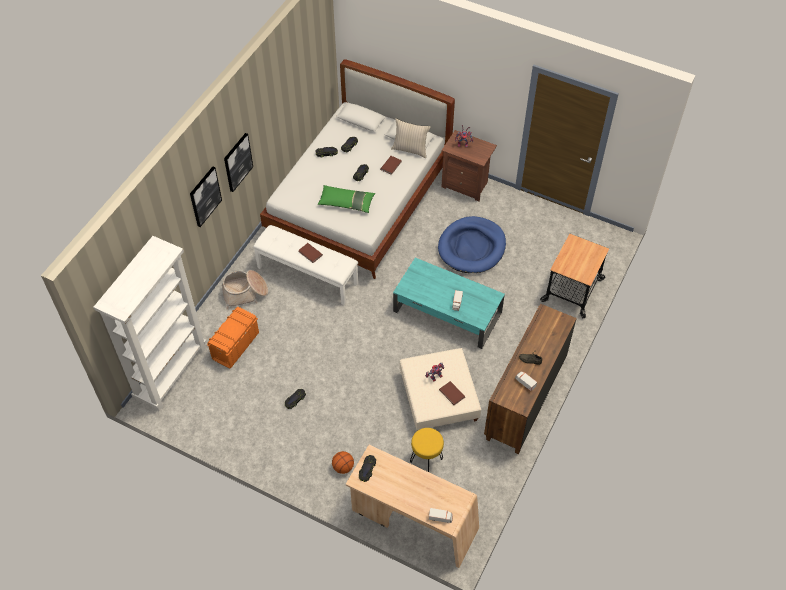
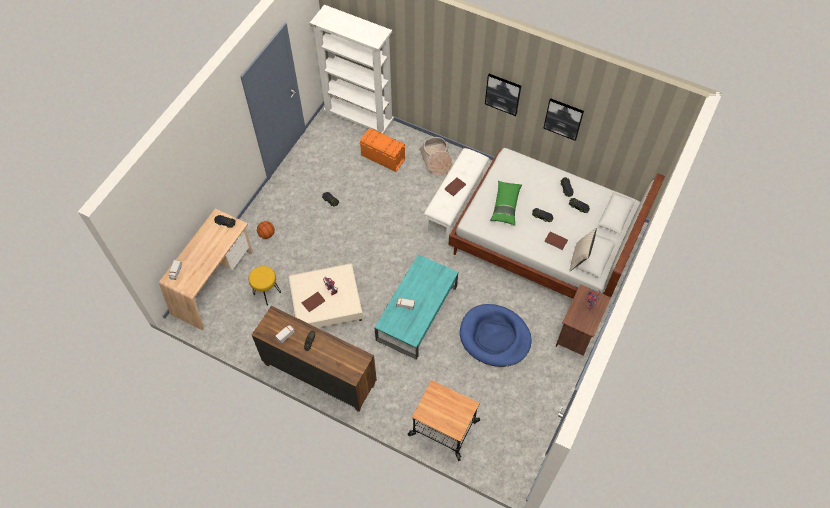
camera: 90 degrees right, 5 degrees up
picture [190,166,222,227] -> picture moved to [543,98,584,141]

